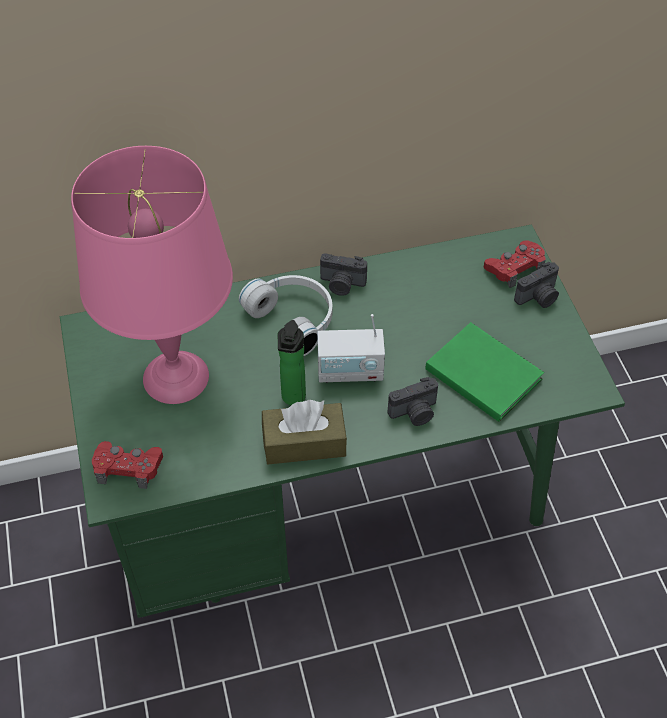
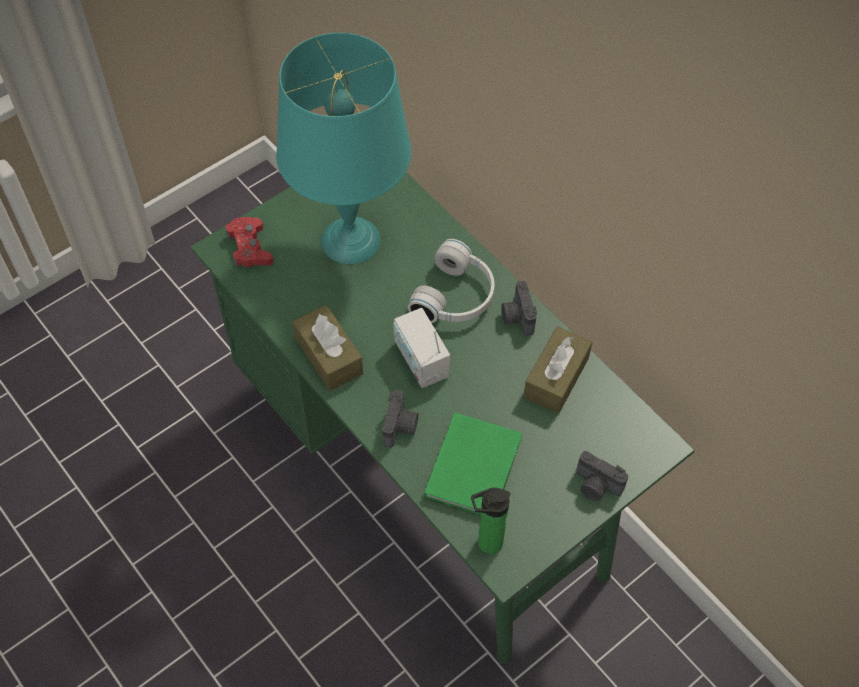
camera: 65 degrees right, 5 degrees up
pink table lamp [71,146,233,404] -> turquoise table lamp [276,33,411,264]
bottle [277,320,306,405] -> bottle moved to [471,487,510,554]
camera [388,377,438,426] -> camera turned 120 degrees counterclockwise [382,389,418,447]
red game controller [484,240,546,288] -> none
none -> brown tissue box [523,326,592,413]

